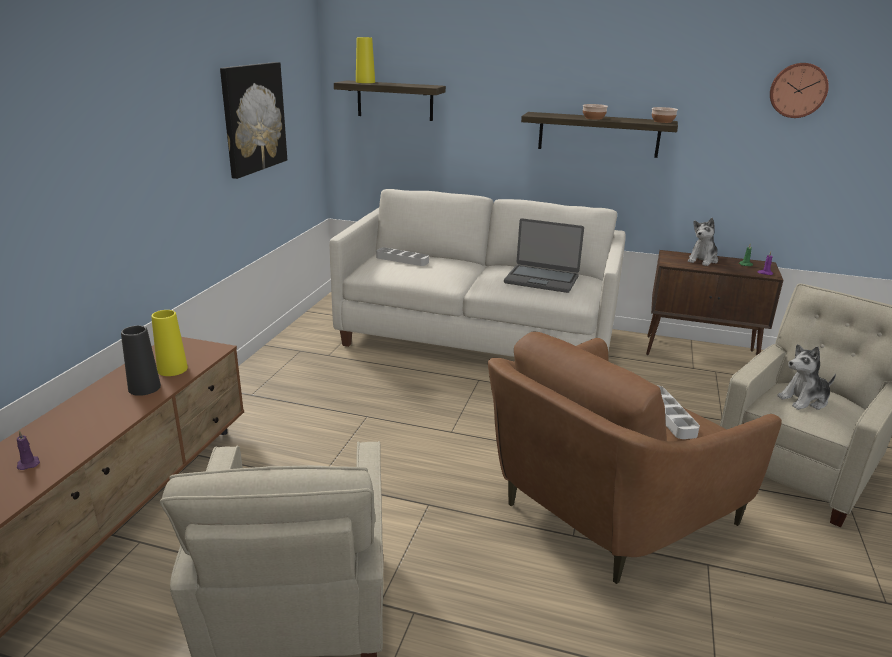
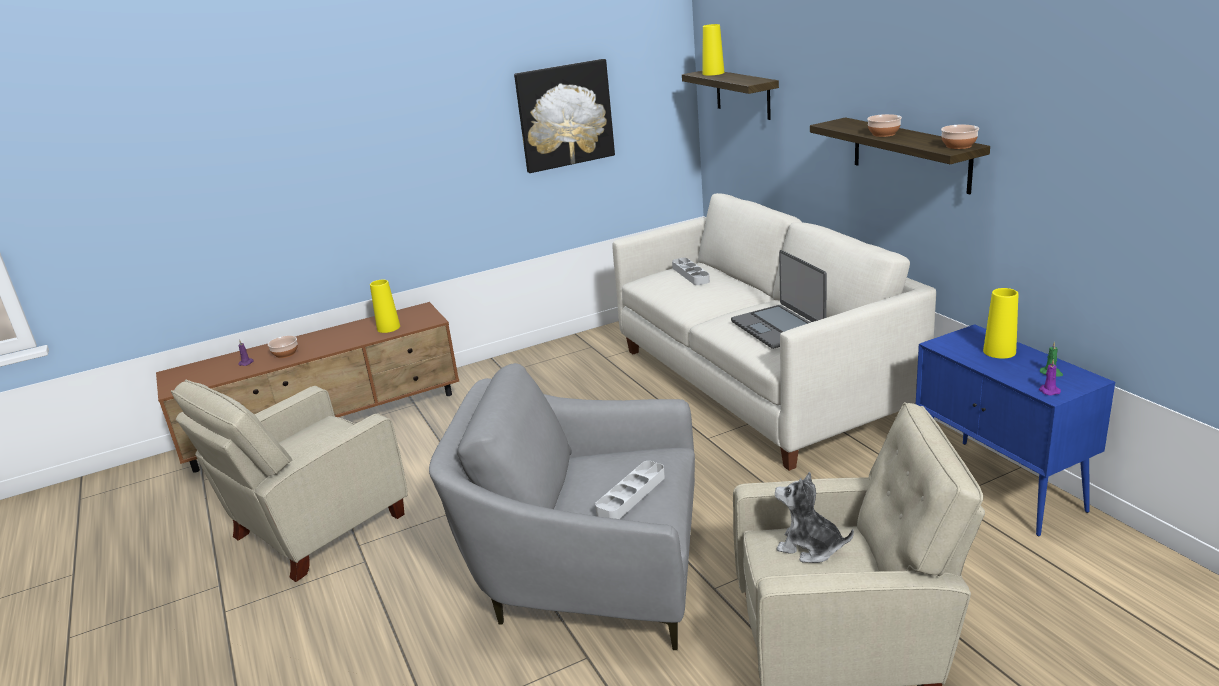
camera: 50 degrees right, 0 degrees up
black vase [121,325,161,396] -> none
brown armchair [488,332,782,584] -> grey armchair [429,363,695,650]
brown cabinet [646,250,783,355] -> blue cabinet [916,324,1115,536]
plush toy [688,218,718,266] -> yellow vase [983,288,1018,359]
wall clock [770,63,829,118] -> none
none -> bowl [268,336,298,358]

